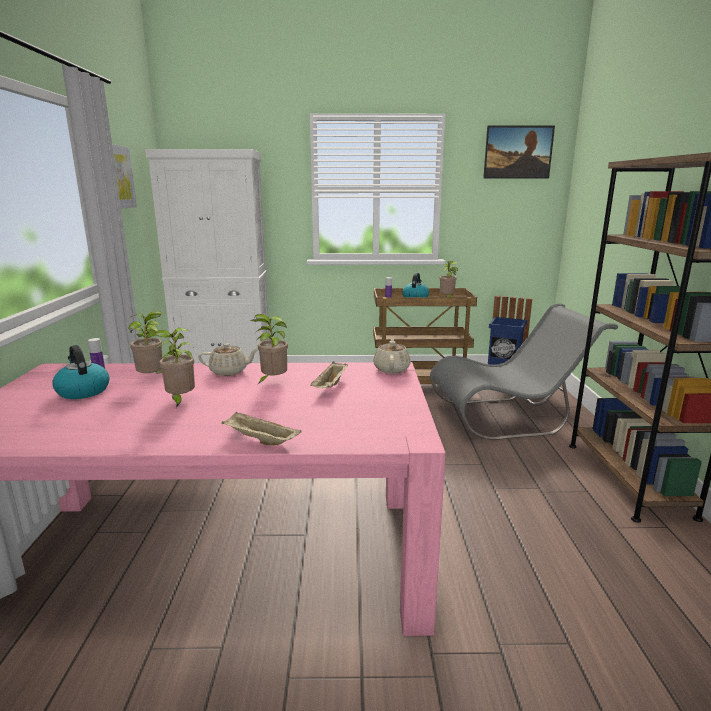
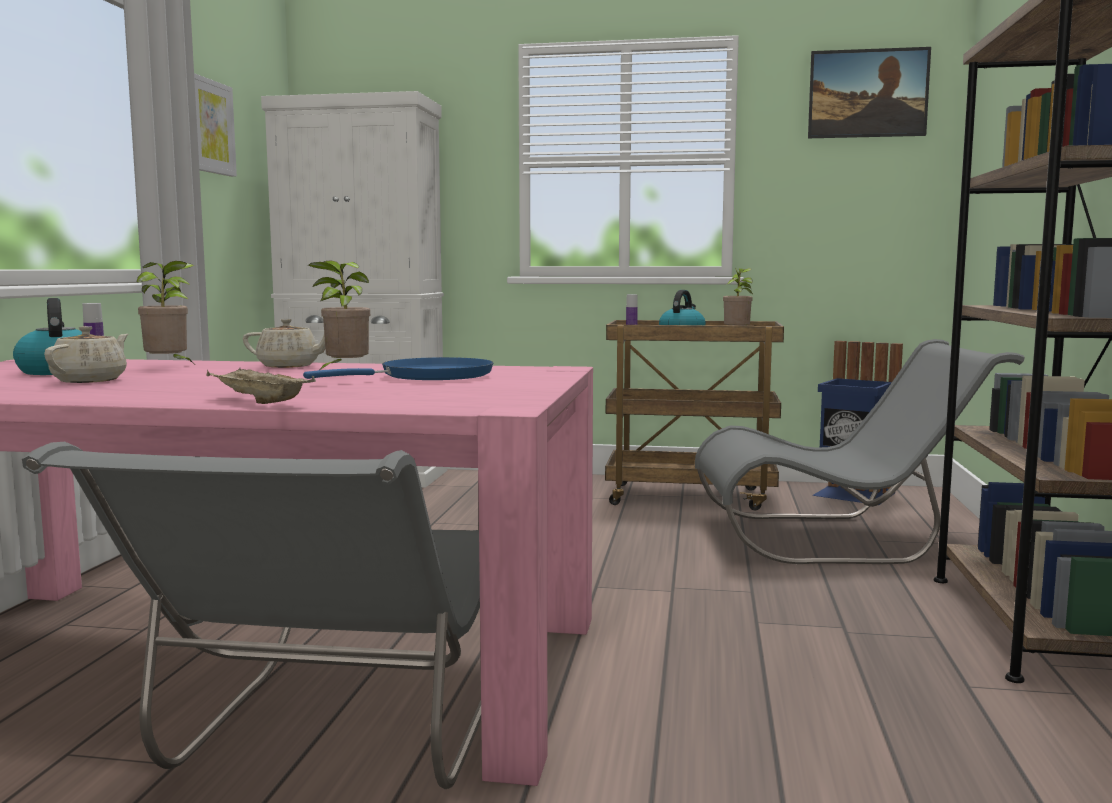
camera: 10 degrees right, 10 degrees down
potted plant [154,328,195,408] -> none
beige tray [310,361,348,388] -> blue frying pan [303,357,494,380]
beige teapot [373,338,411,373] -> beige teapot moved to [44,326,129,383]
none -> grey chair [22,442,481,789]

